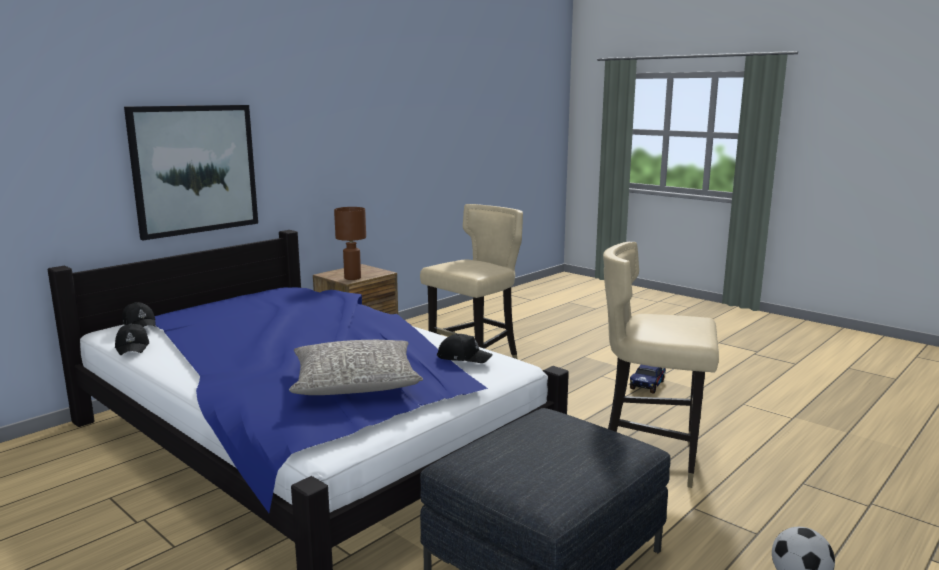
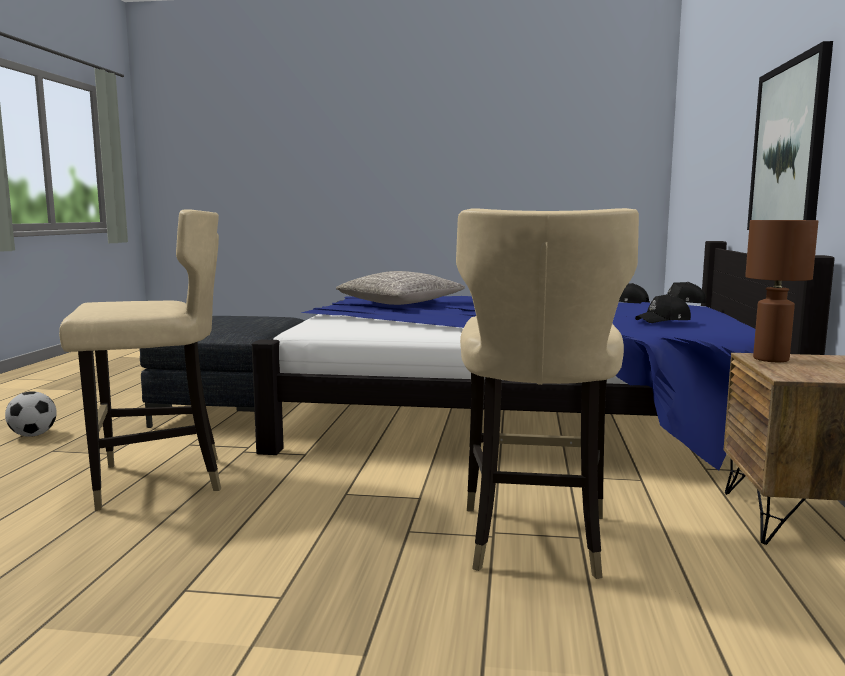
camera: 145 degrees right, 5 degrees down
black cap [437,334,493,363] -> black cap moved to [635,294,691,323]
toy truck [630,365,666,393] -> none

